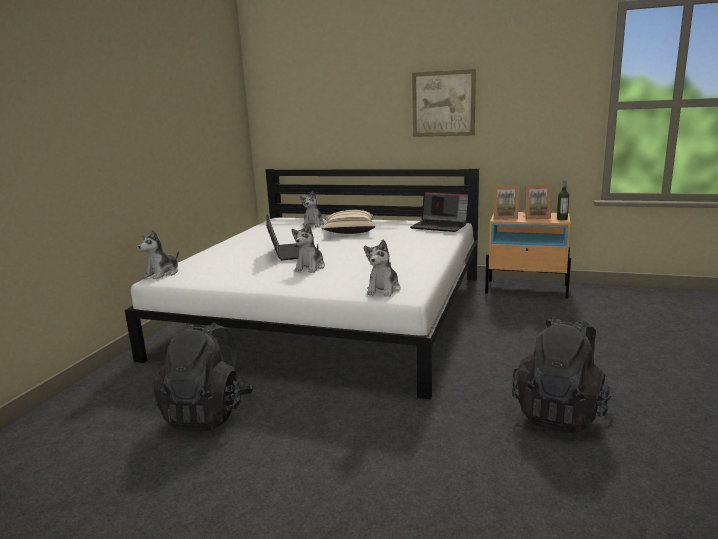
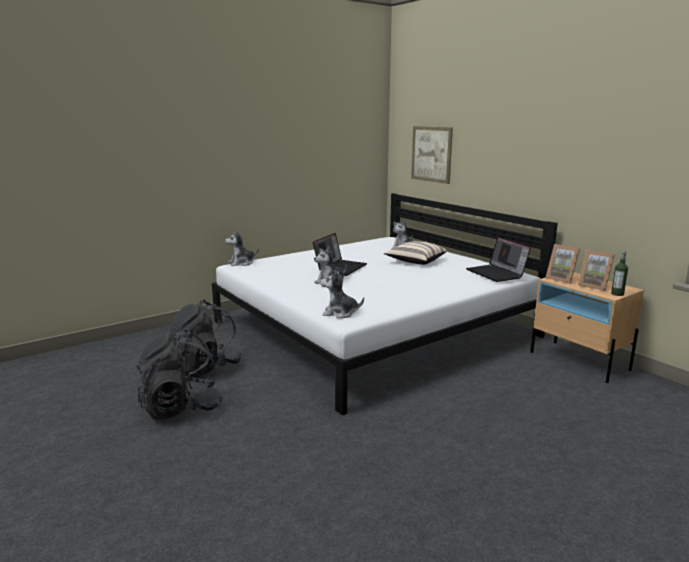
camera: 35 degrees right, 0 degrees up
plush toy [364,239,401,297] -> plush toy turned 45 degrees clockwise [320,270,364,318]
picture [412,69,476,137] -> picture moved to [411,126,453,184]
black backpack [512,316,611,433] -> black backpack moved to [137,330,224,419]

